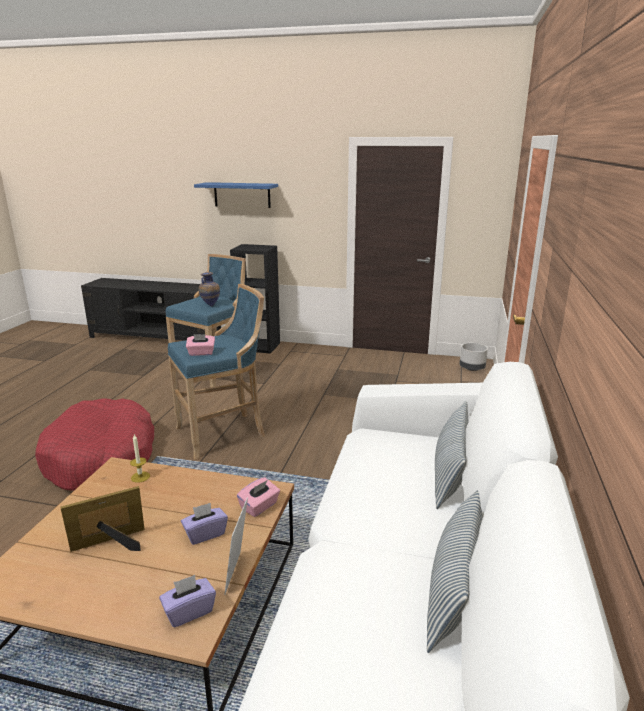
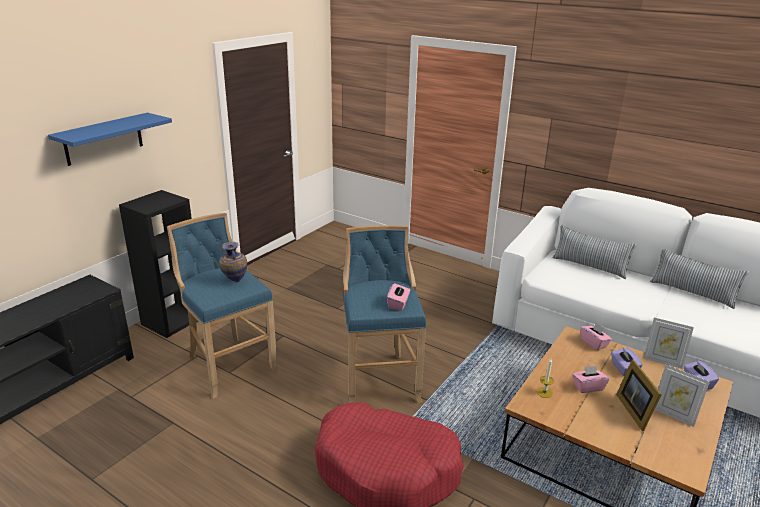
camera: 70 degrees left, 5 degrees up
grey planter [460,343,488,371] -> none
none -> pink tissue box [572,366,609,393]
none -> picture frame [655,365,710,427]

